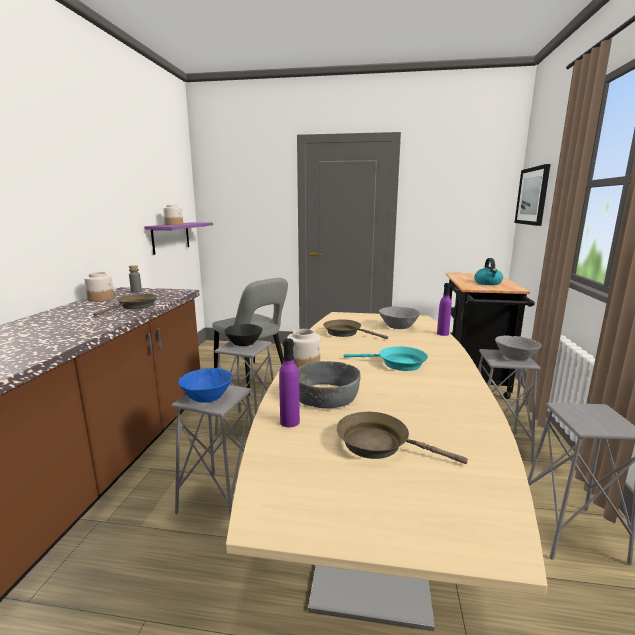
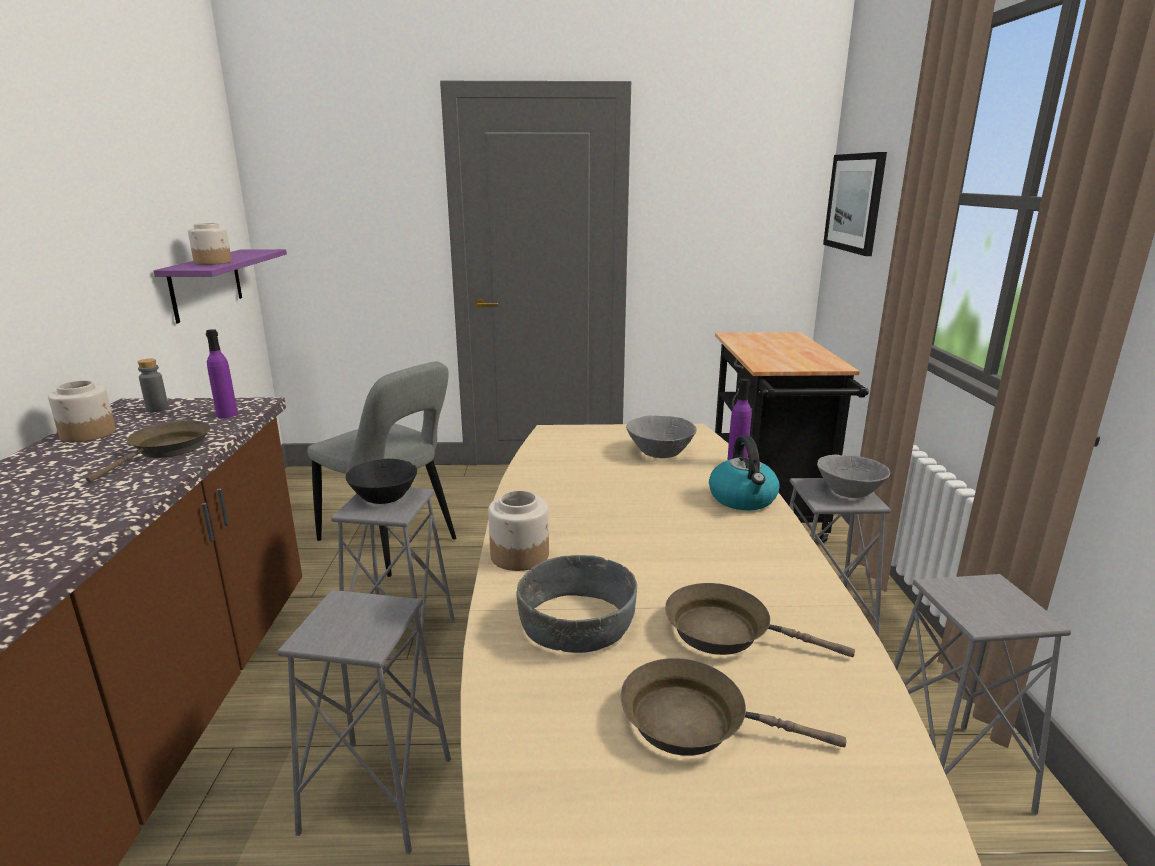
camera: 10 degrees left, 5 degrees up
blue bowl [178,368,233,403] -> none
purple bottle [279,339,300,427] -> purple bottle moved to [206,329,238,418]
brown frying pan [323,320,388,339] -> brown frying pan moved to [665,583,855,657]
turquoise frying pan [344,346,428,371] -> none
kettle [474,258,503,285] -> kettle moved to [709,436,780,510]

